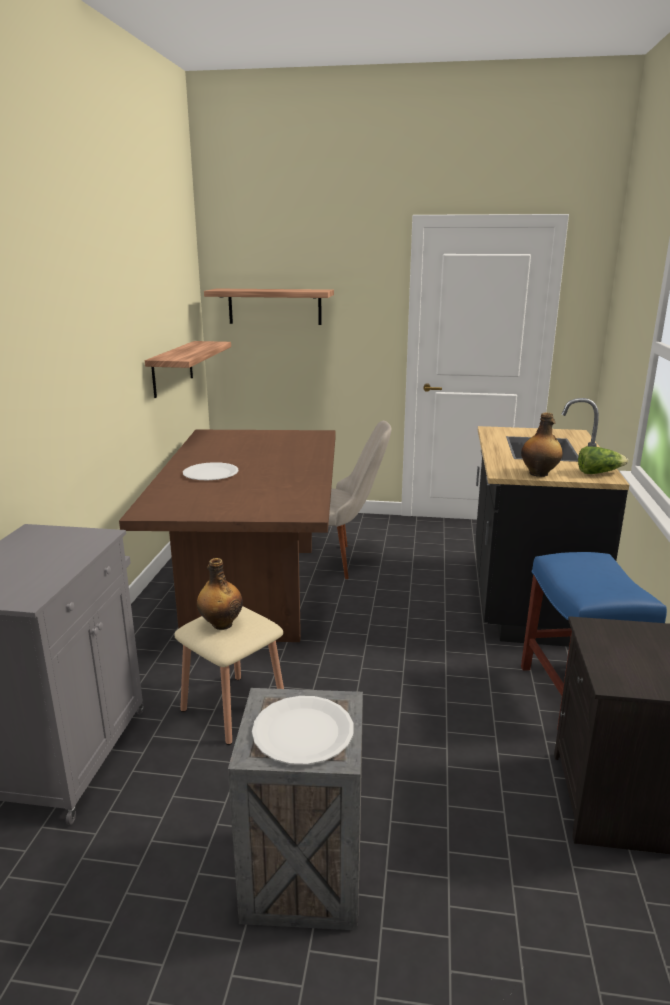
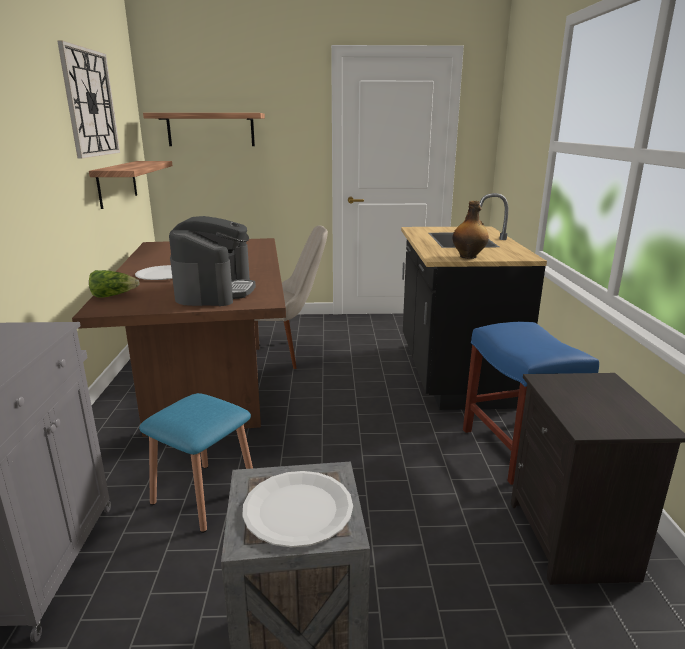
camera: 10 degrees left, 0 degrees up
beige stool [174,606,284,745] -> blue stool [139,393,253,533]
bottle [197,558,243,630] -> none
lettuce [578,446,628,474] -> lettuce moved to [89,270,140,298]
none -> wall clock [57,40,120,158]
none -> coffee machine [169,216,256,306]

